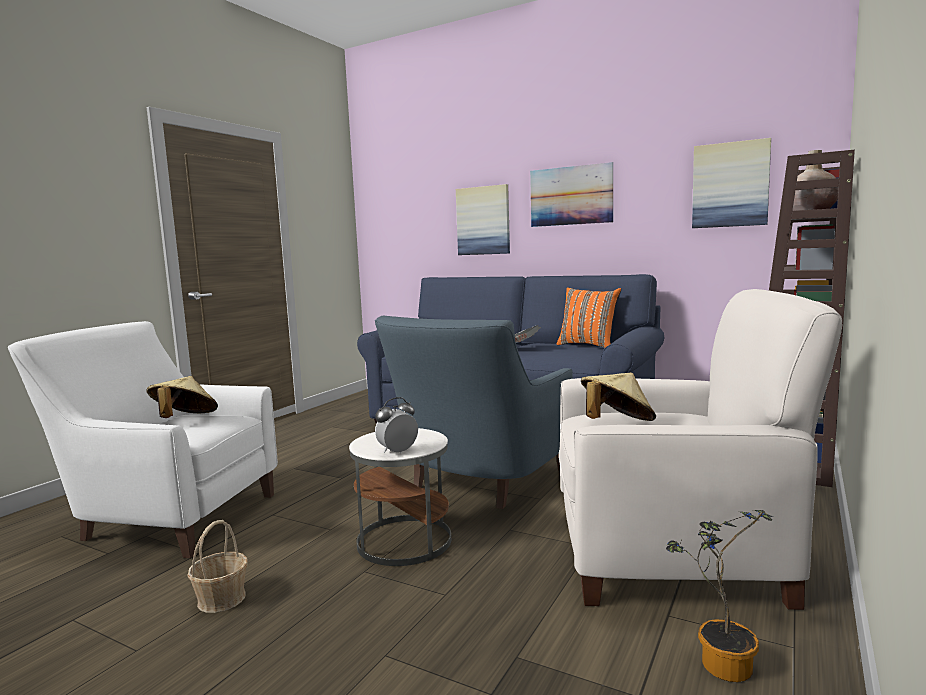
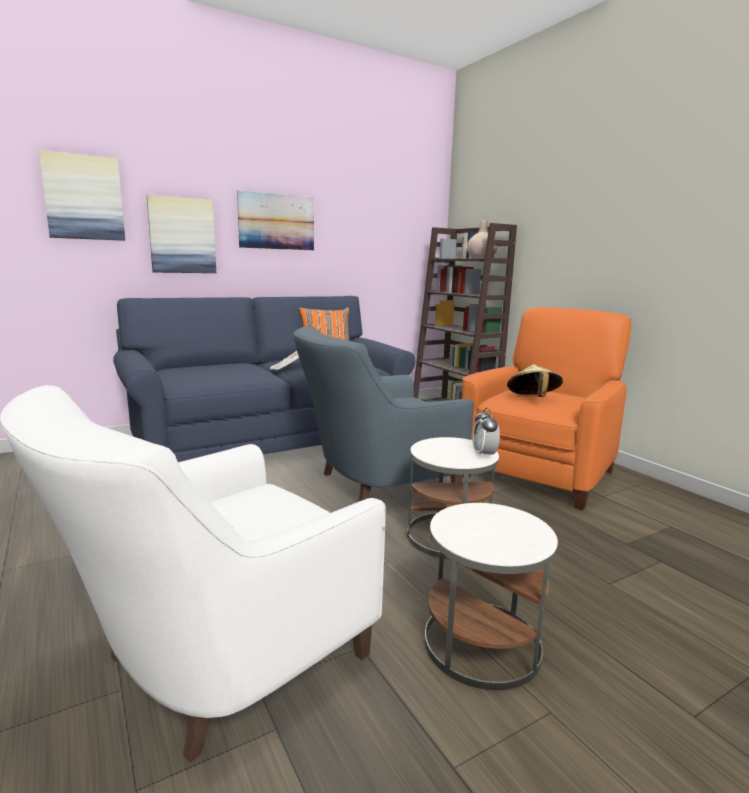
camera: 60 degrees left, 5 degrees up
beige hat [146,376,218,418] -> none
basket [187,520,248,613] -> white side table [424,503,558,690]
blue armchair [375,316,573,509] -> blue armchair turned 90 degrees clockwise [294,326,474,502]
white armchair [559,289,842,610] -> orange armchair [461,307,631,510]
potted plant [666,510,773,682] -> none
picture [692,138,771,228] -> picture moved to [39,150,125,241]

